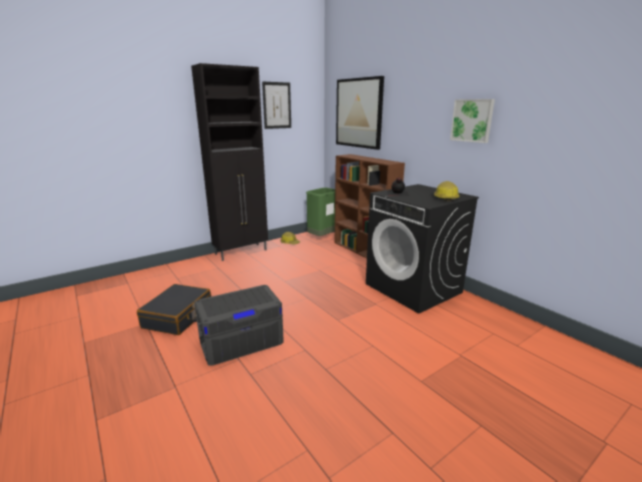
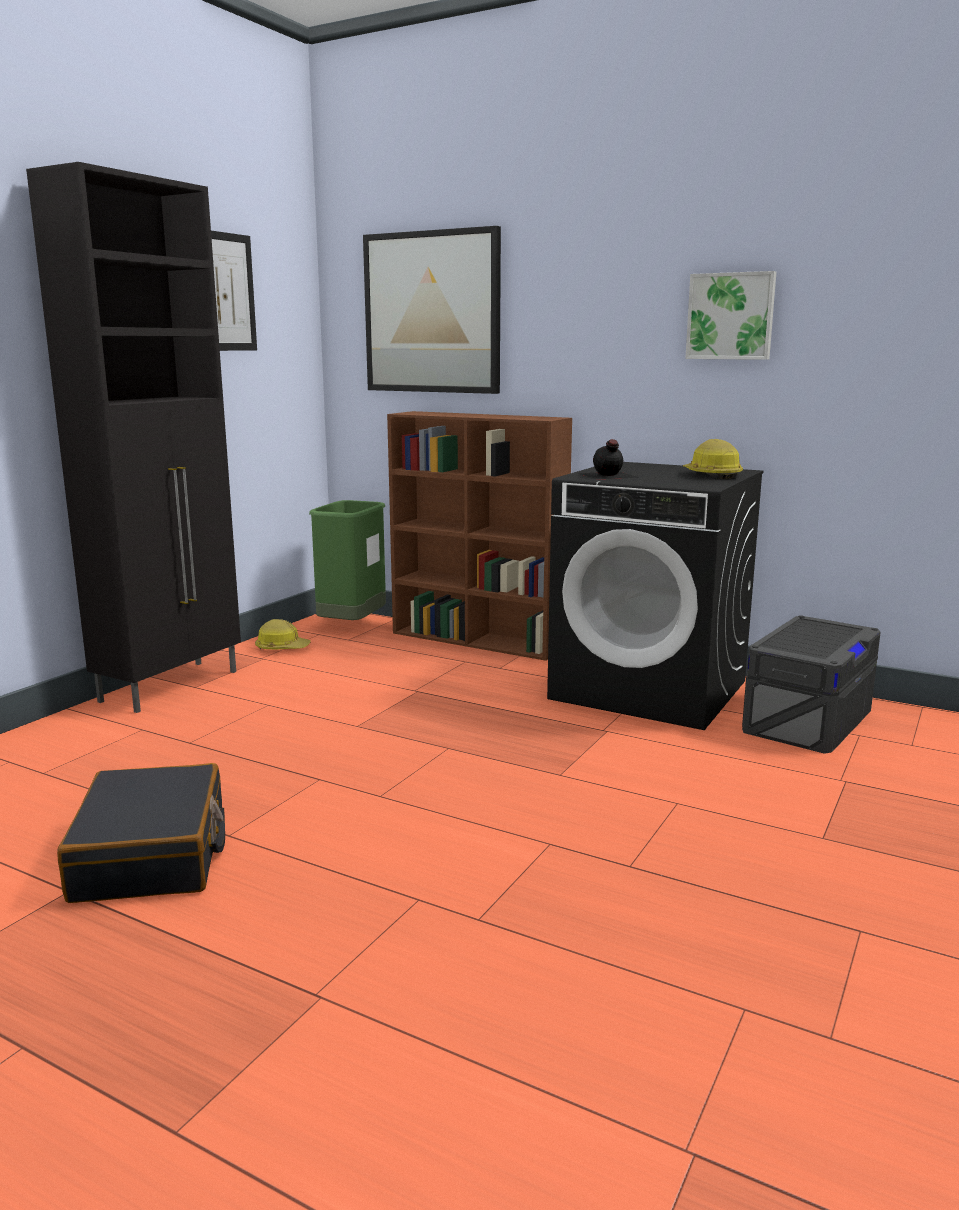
camera: 25 degrees left, 5 degrees down
grey storage box [194,285,284,366] -> grey storage box moved to [742,615,880,754]

